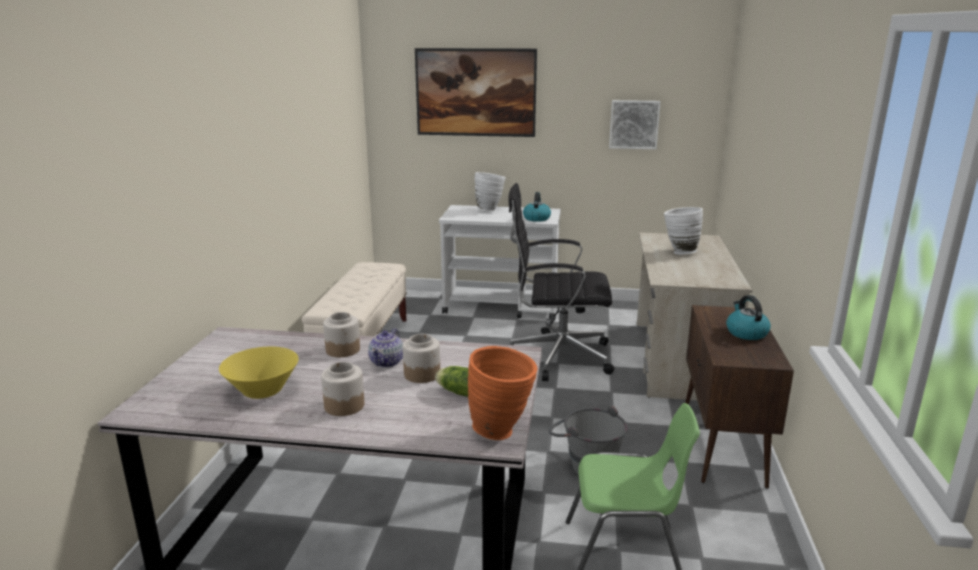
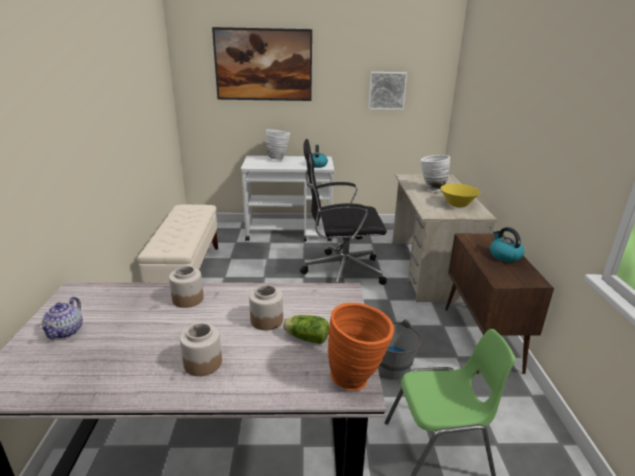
camera: 10 degrees left, 5 degrees up
yellow bowl [219,347,299,399] -> yellow bowl moved to [441,184,480,208]
teapot [368,328,403,368] -> teapot moved to [39,297,83,339]

